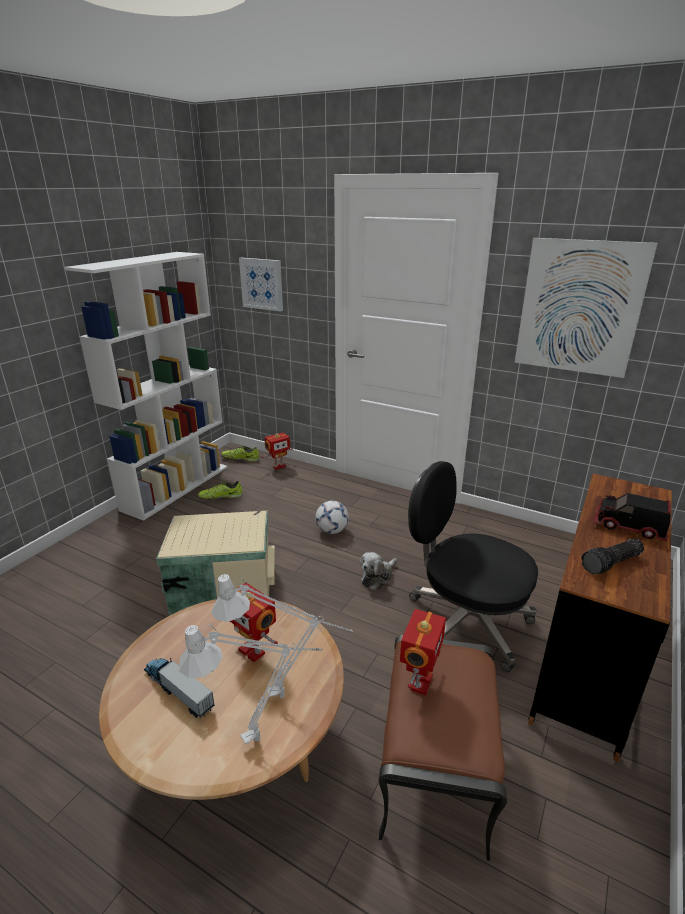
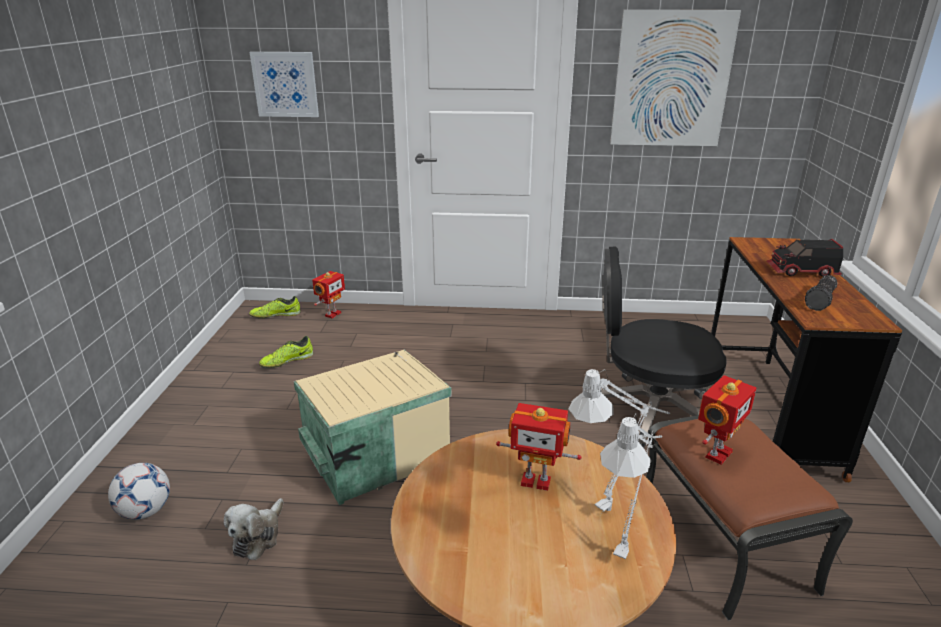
camera: 25 degrees left, 0 degrees up
white bookcase [64,252,228,521] -> none
toy truck [144,658,215,718] -> none
football [315,500,349,534] -> football moved to [108,463,170,520]
plush toy [360,552,397,591] -> plush toy moved to [224,498,283,560]
toy robot [400,609,446,695] -> toy robot turned 45 degrees clockwise [698,375,757,465]

